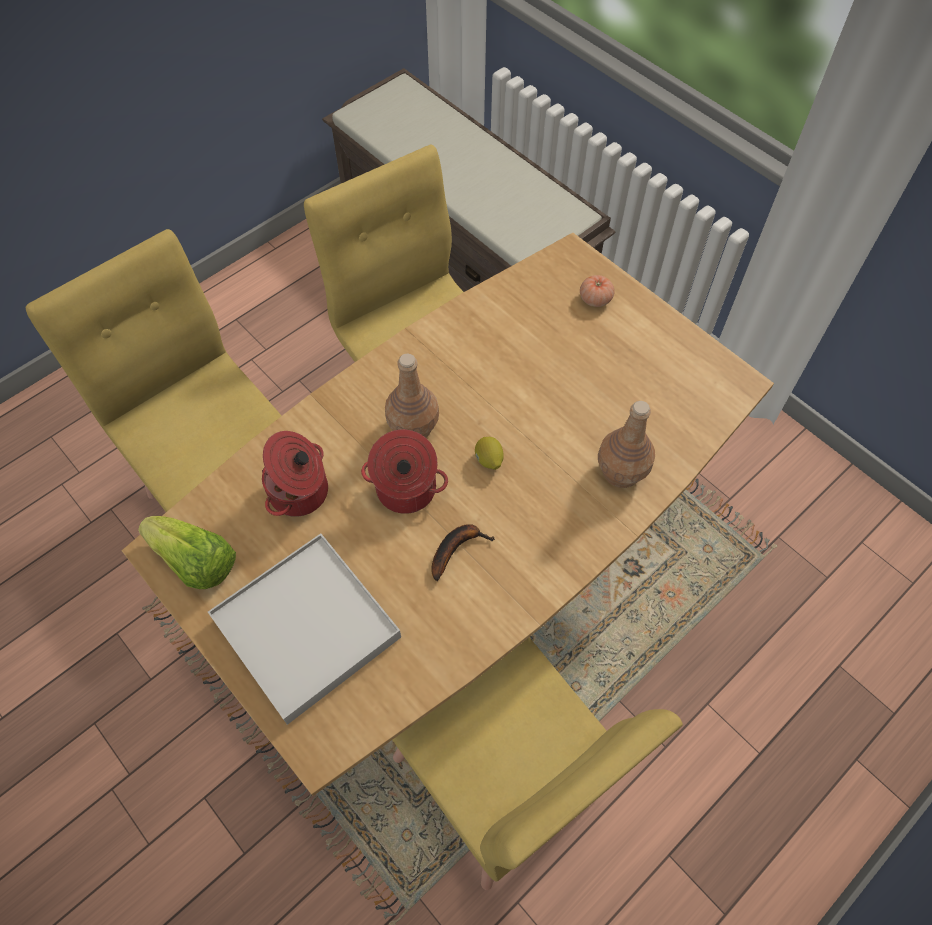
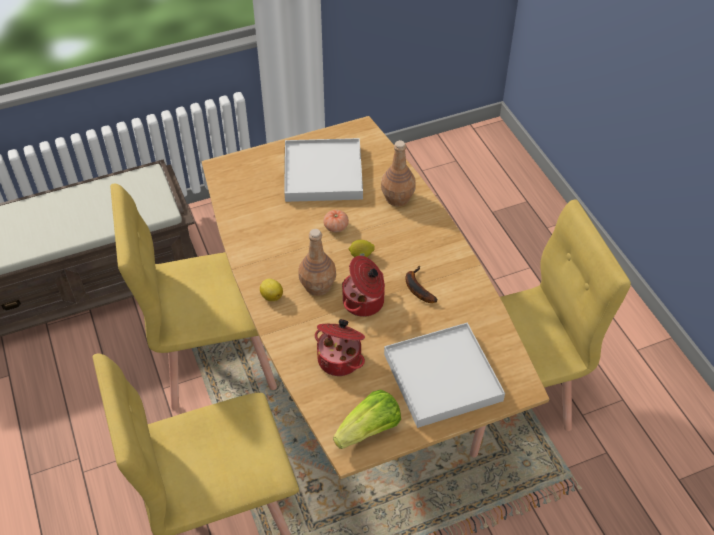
camera: 70 degrees left, 10 degrees down
tomato [580,275,615,307] -> tomato moved to [324,210,349,232]
none -> lemon [260,279,283,301]
none -> white tray [284,138,363,202]

